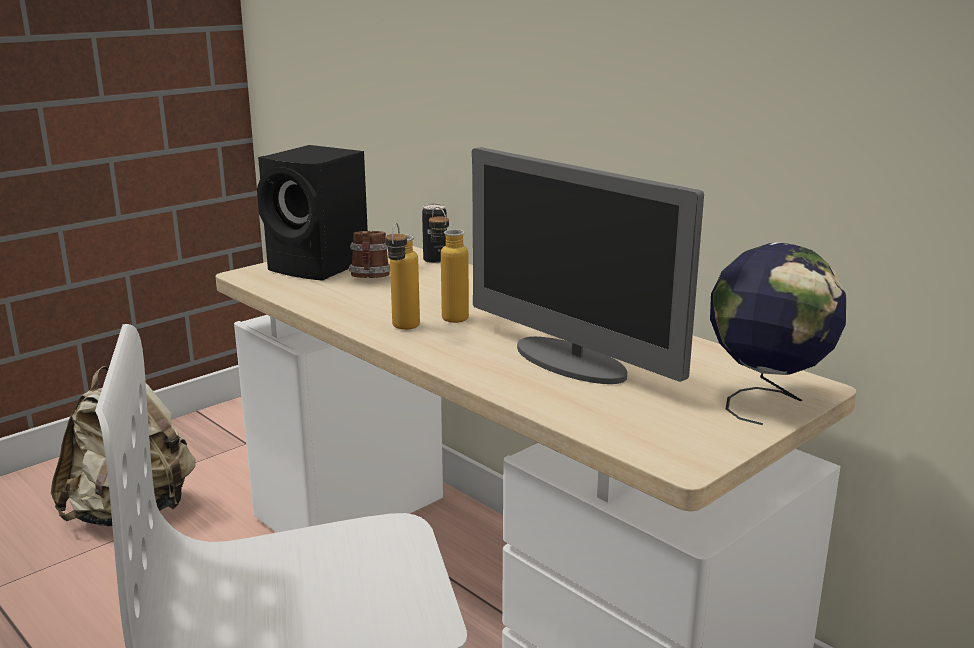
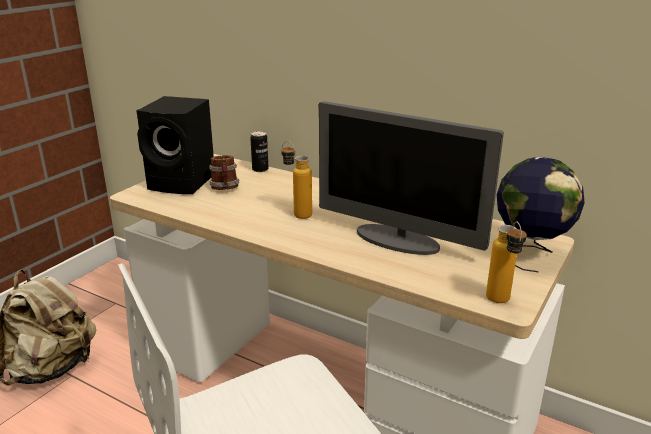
camera: 15 degrees left, 5 degrees up
bottle [385,223,420,330] -> bottle moved to [486,221,527,303]

